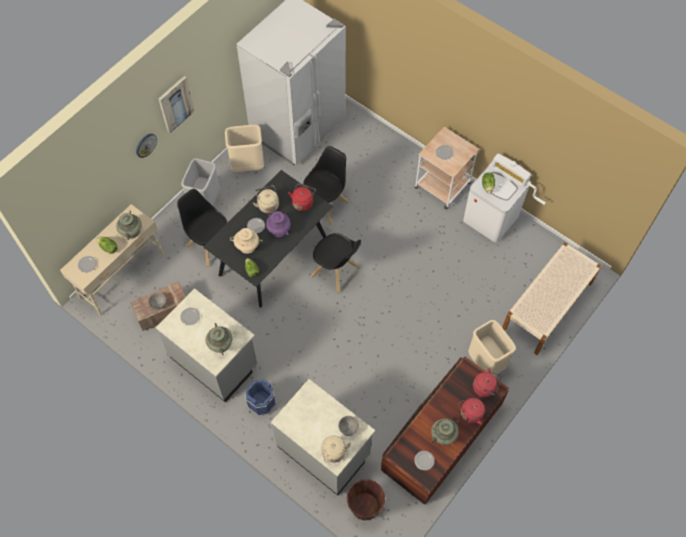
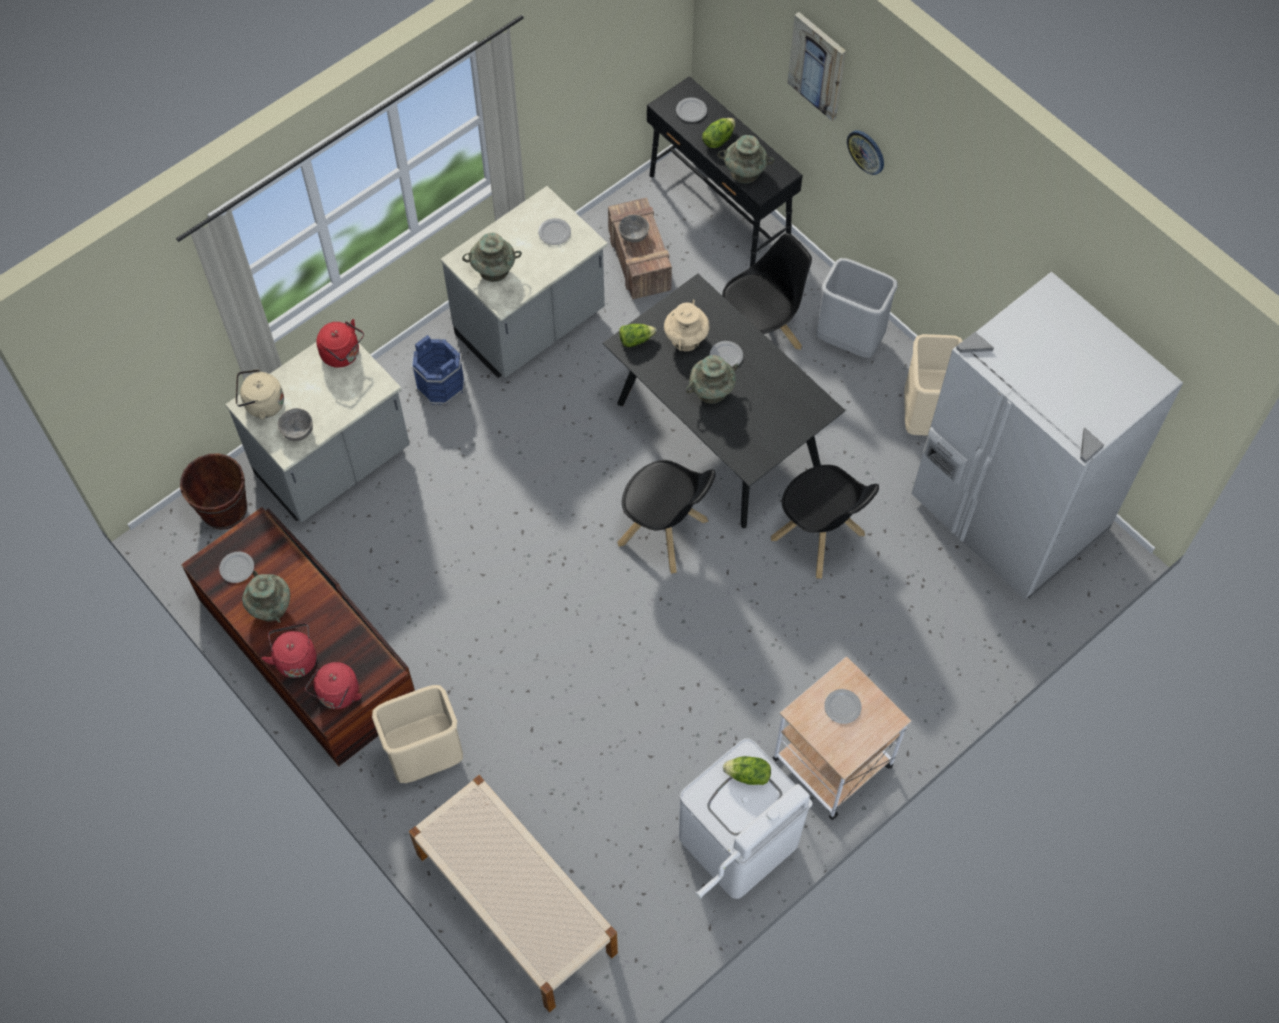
camera: 100 degrees right, 0 degrees up
beige console table [60,204,164,316] -> black console table [647,76,803,267]
picture [158,76,194,133] -> picture moved to [787,12,846,121]
beige kettle [253,185,279,213] -> none
purple vase [266,211,291,237] -> turquoise vase [686,355,738,404]
red kettle [288,183,316,211] -> red kettle moved to [316,319,364,368]
black chair [311,233,361,293] -> black chair turned 105 degrees counterclockwise [617,460,715,574]

